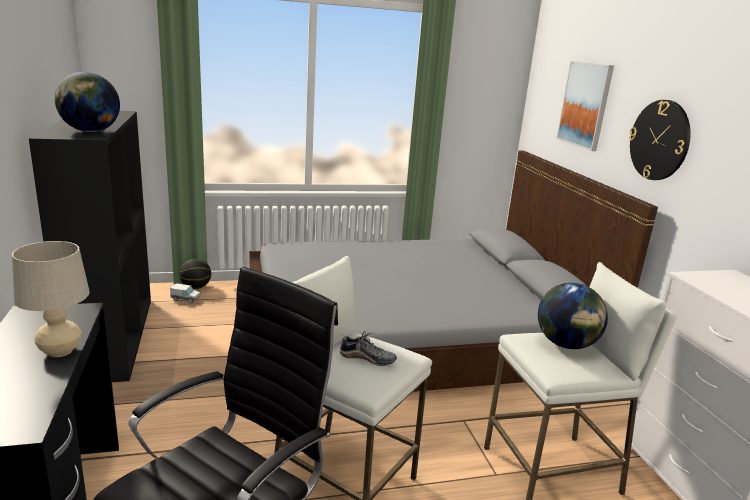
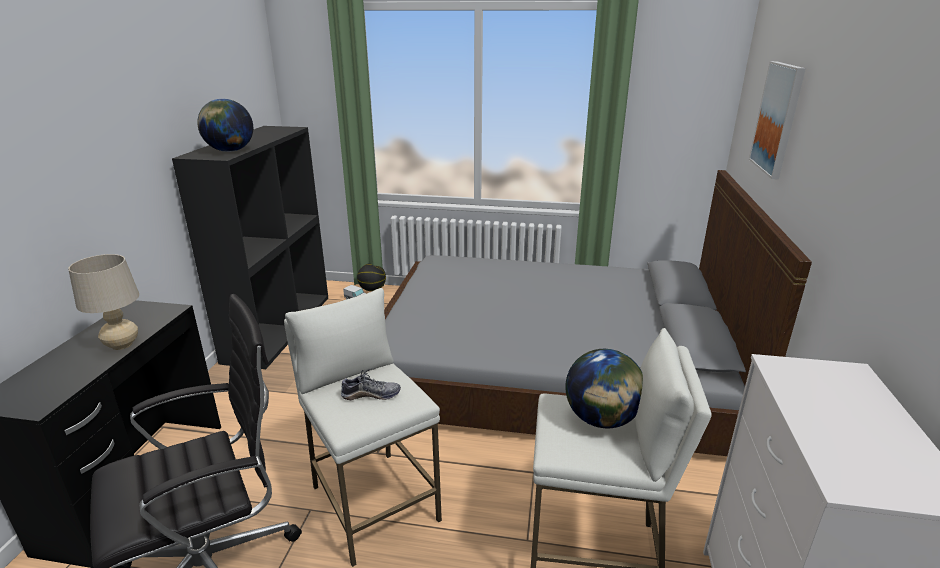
camera: 25 degrees right, 5 degrees up
shoe [340,331,397,366] -> shoe turned 45 degrees counterclockwise [341,368,401,400]
wall clock [629,100,691,180] -> none

